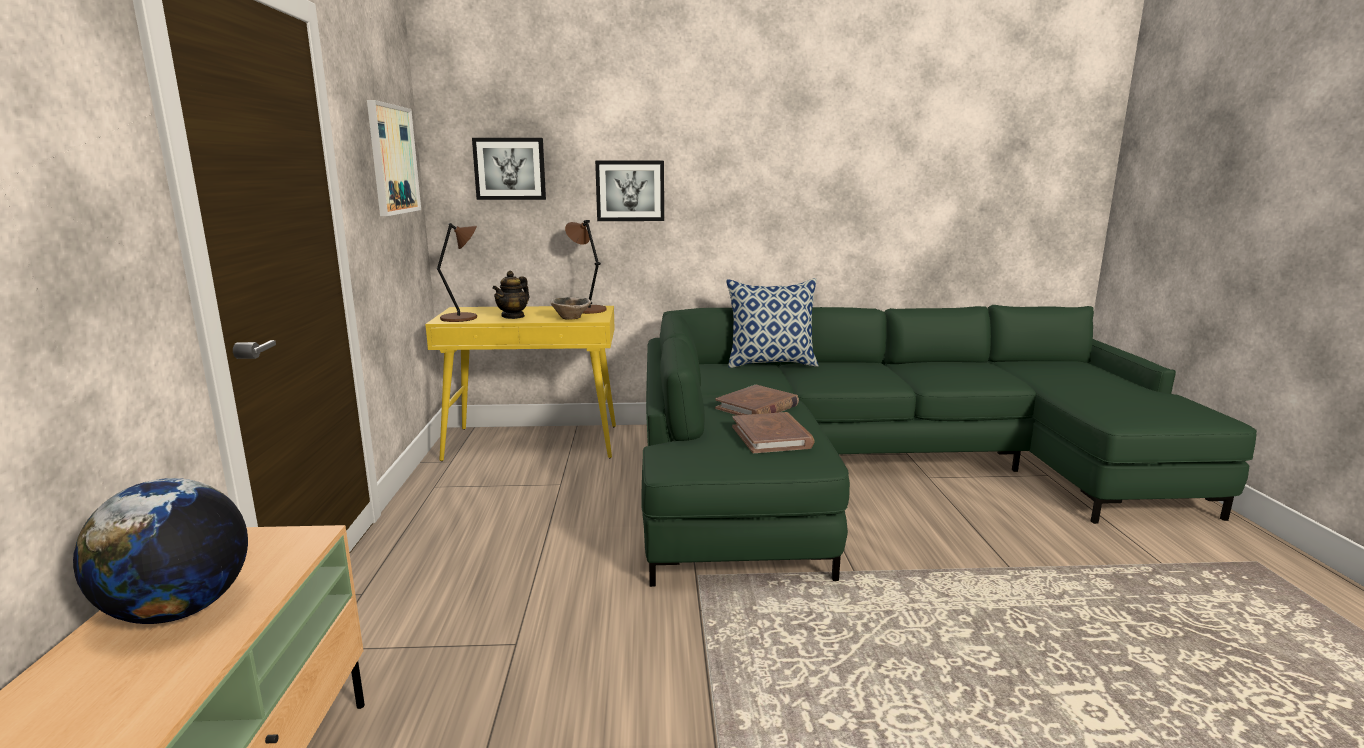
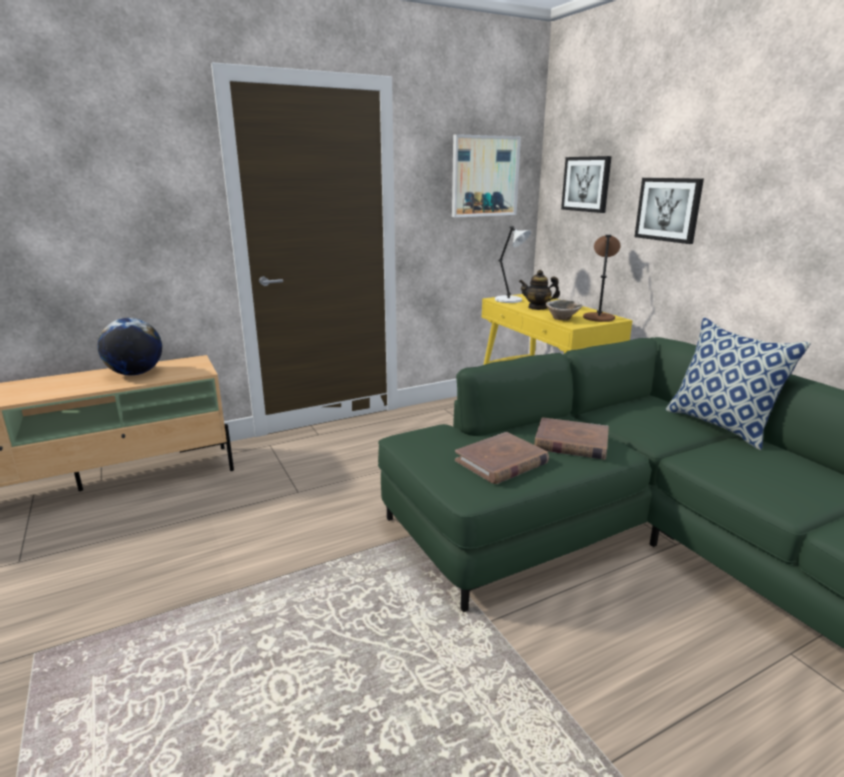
camera: 65 degrees right, 5 degrees up
brown table lamp [437,223,477,322] -> white table lamp [495,226,531,303]

